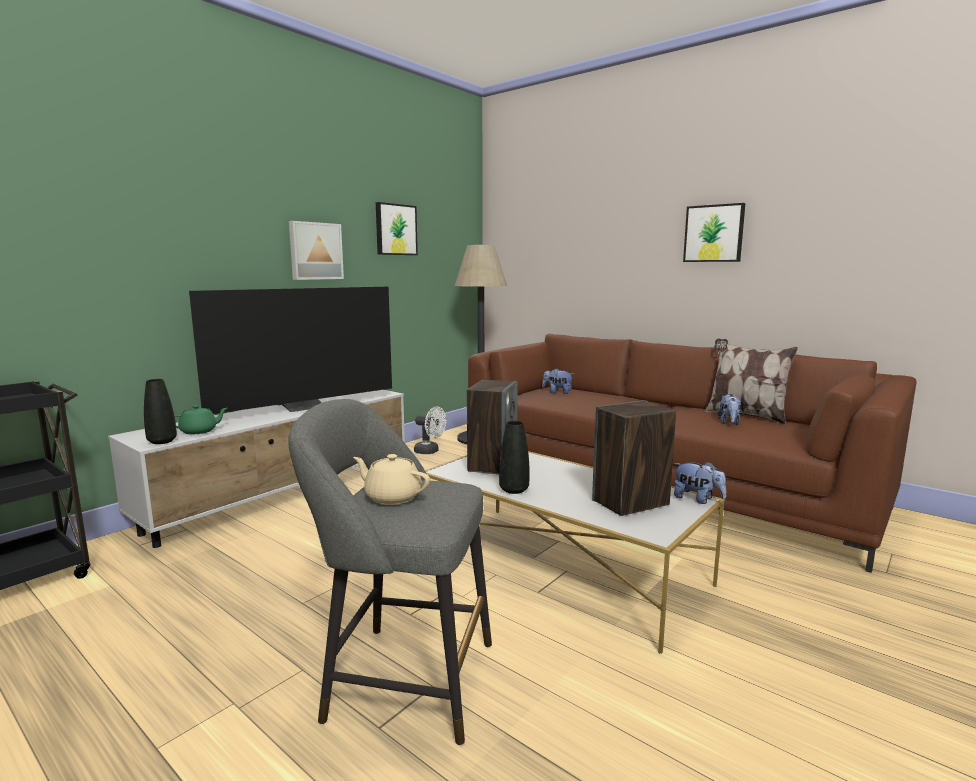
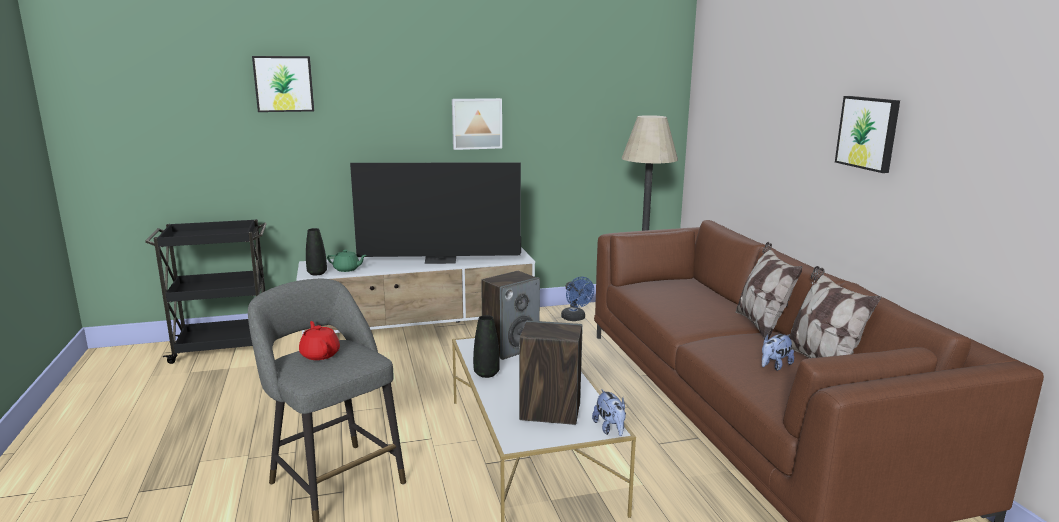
camera: 35 degrees right, 5 degrees up
beige teapot [353,454,430,505] -> red teapot [299,321,340,360]
picture [376,202,418,255] -> picture moved to [252,56,314,112]
white fan [414,406,446,454] -> blue fan [561,277,594,321]
plush toy [542,368,573,394] -> none
none -> pillow [735,242,802,339]

